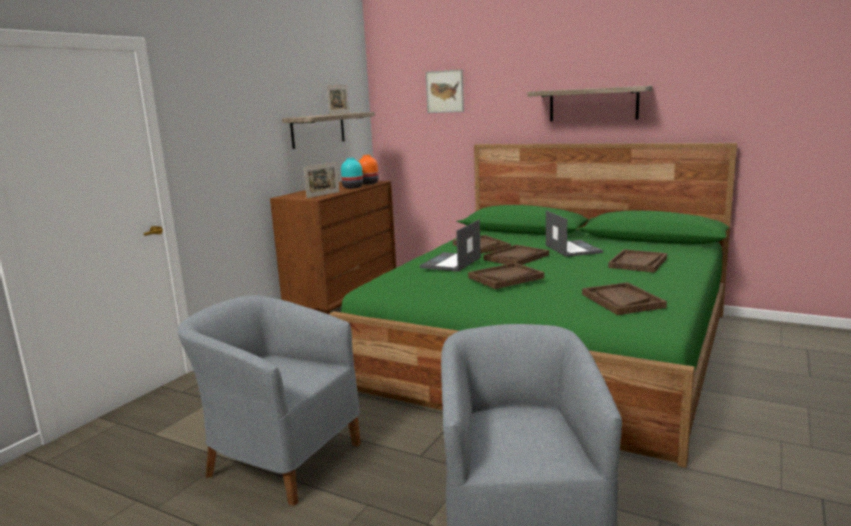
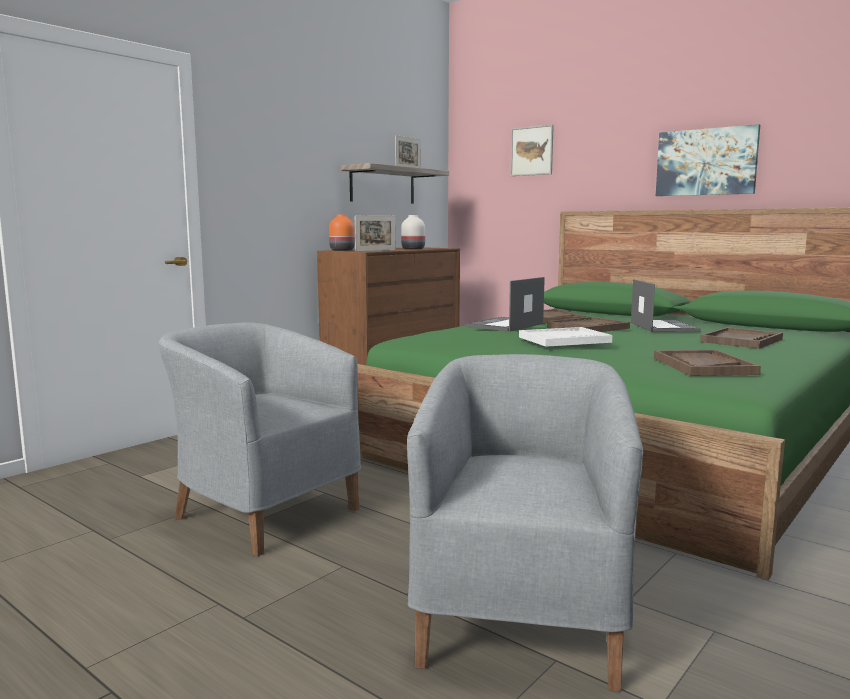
camera: 10 degrees right, 5 degrees down
turquoise vase [341,158,363,189] -> white vase [401,215,425,250]
orange vase [358,155,378,185] -> orange vase moved to [329,215,355,251]
brown tray [468,263,544,289] -> white tray [519,327,612,347]
shelf [528,86,652,121] -> picture [656,124,760,196]

